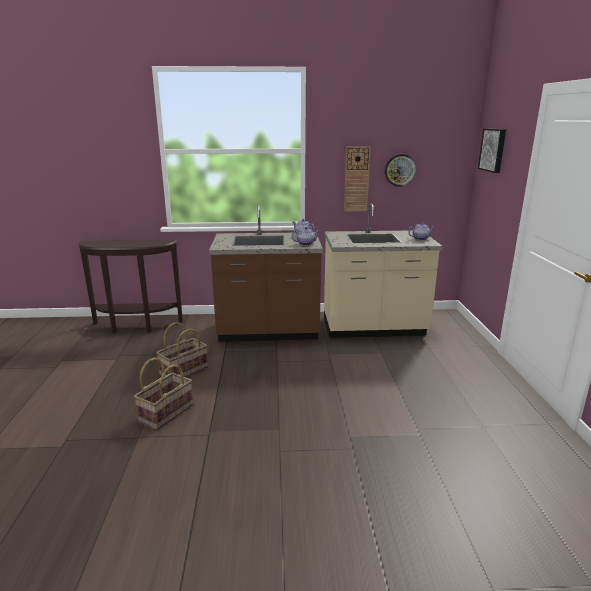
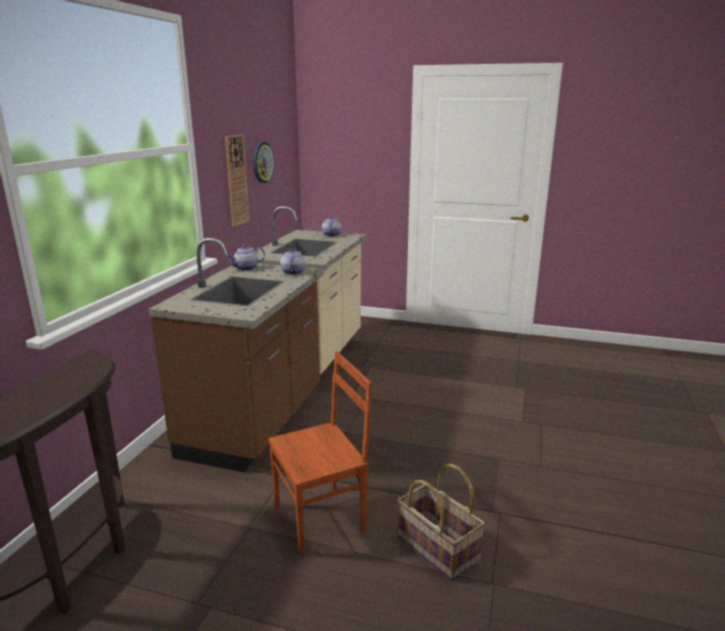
camera: 70 degrees left, 0 degrees up
basket [156,322,208,377] -> brown chair [268,351,372,555]
picture [478,128,506,173] -> none

